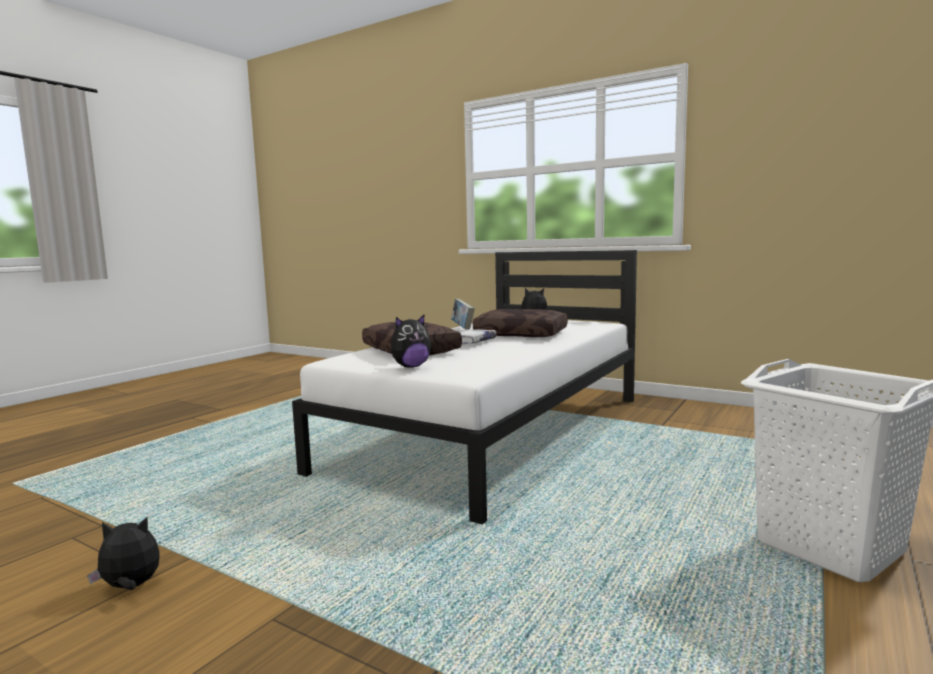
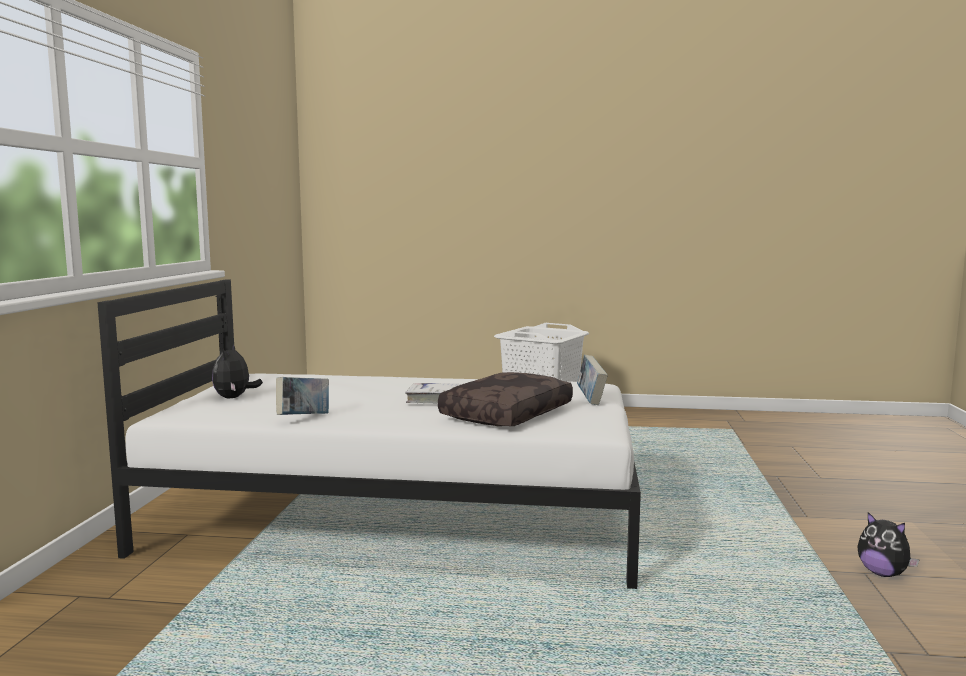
camera: 115 degrees left, 0 degrees up
plush toy [391,315,431,368] -> book [577,355,608,405]
brown pillow [473,309,568,337] -> none

